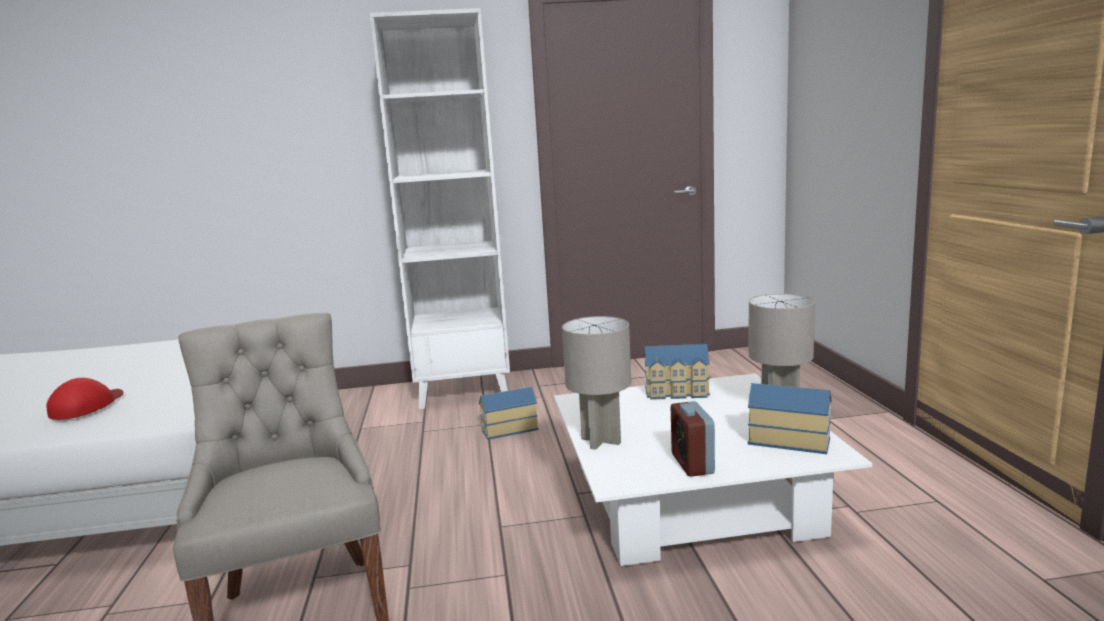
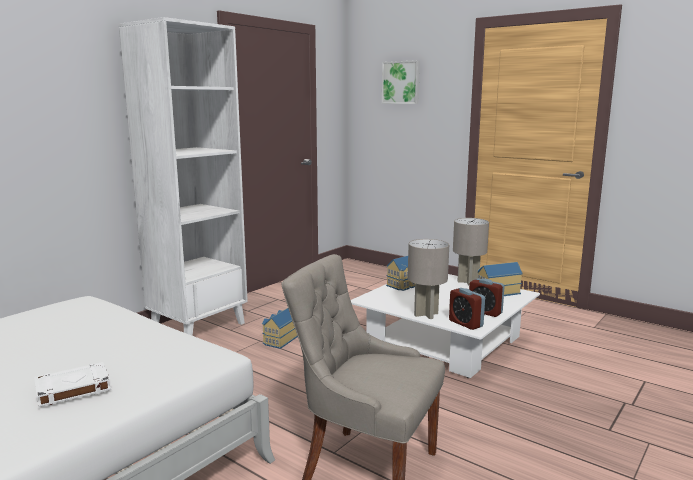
camera: 45 degrees left, 0 degrees up
red cap [46,378,123,420] -> white book [34,362,111,407]
none -> picture [382,60,420,104]
none -> alarm clock [449,288,485,330]

